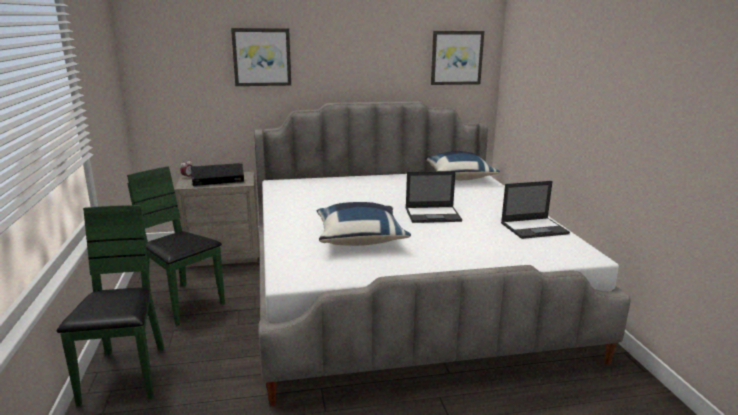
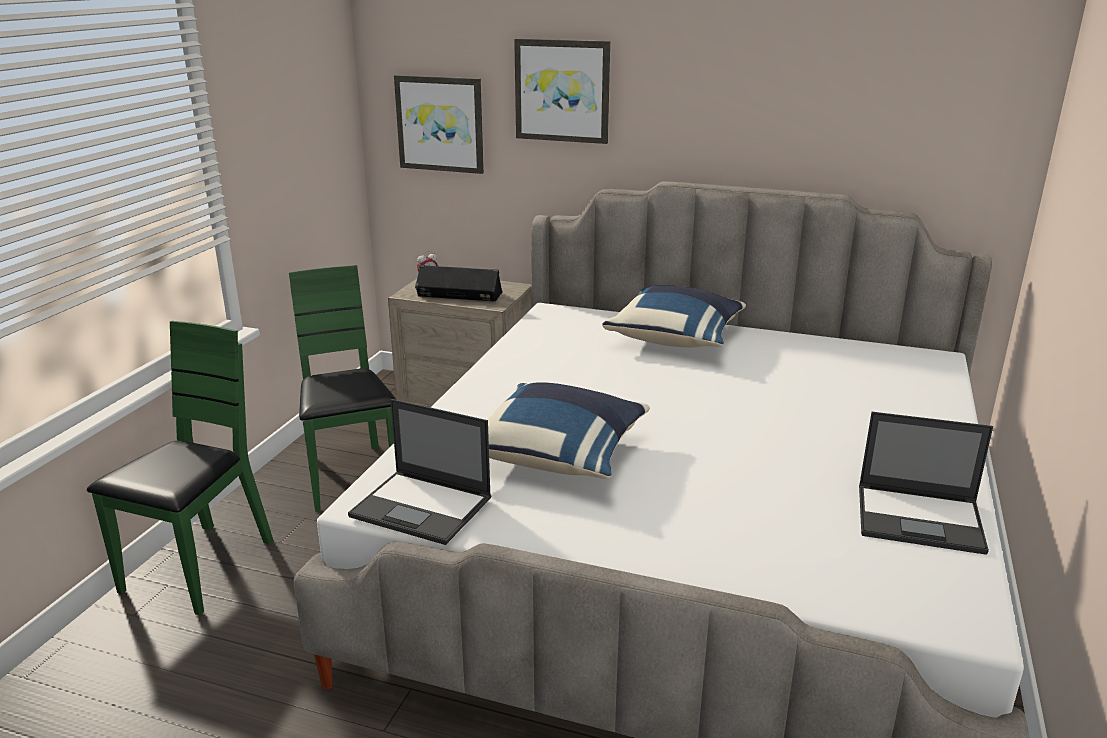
camera: 30 degrees right, 5 degrees up
laptop [406,171,462,223] -> laptop moved to [348,399,491,545]
blue pillow [426,151,500,180] -> blue pillow moved to [602,285,746,348]
picture [431,31,484,85] -> picture moved to [394,75,484,174]

